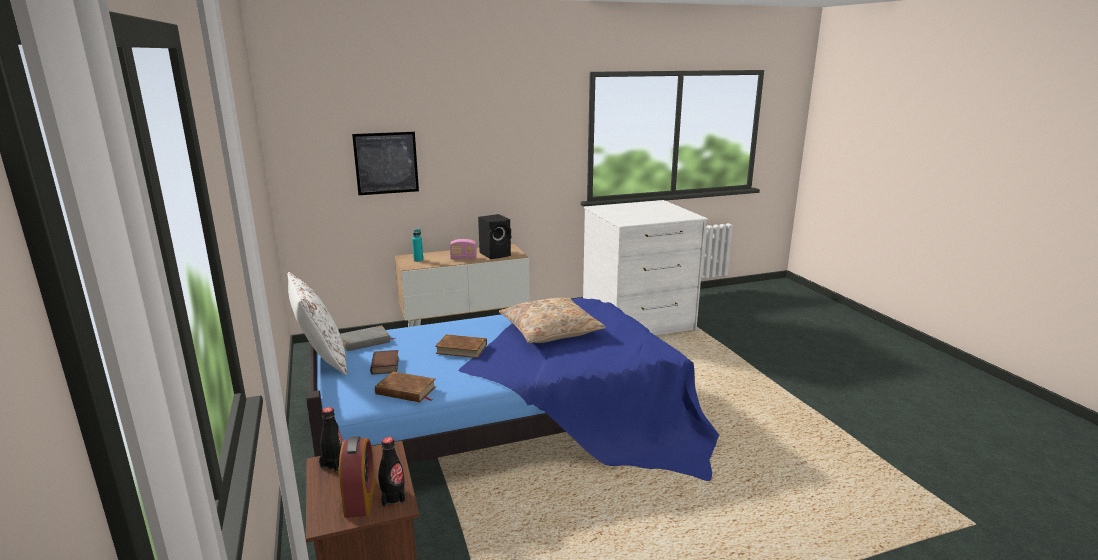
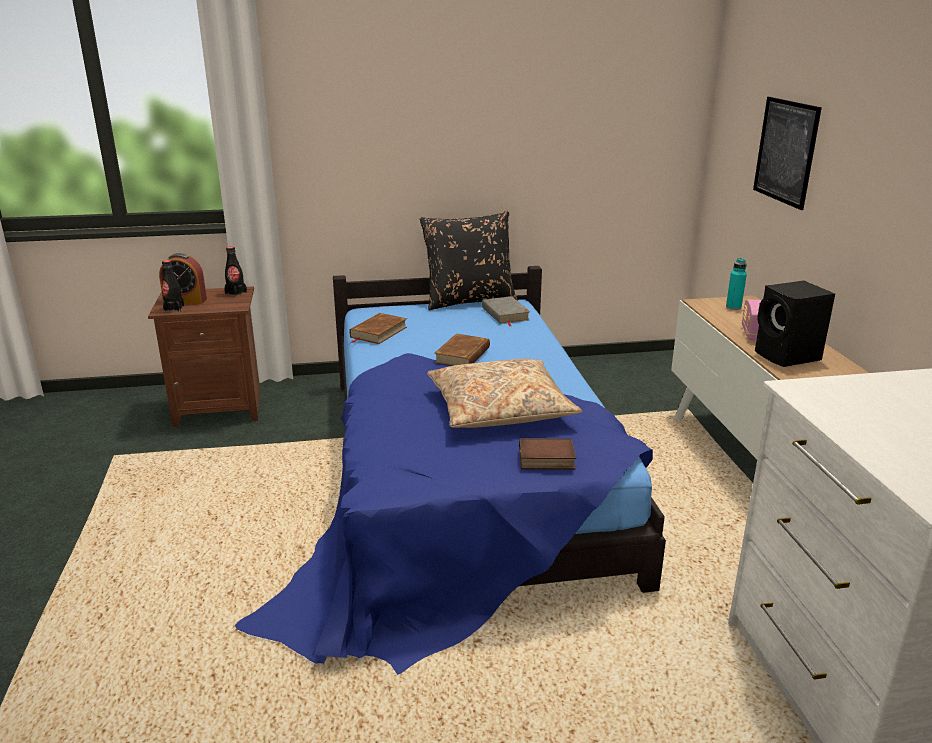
camera: 100 degrees right, 5 degrees up
white pillow [288,272,347,375] -> black pillow [420,211,517,310]
book [370,350,399,375] -> book moved to [519,438,576,470]

